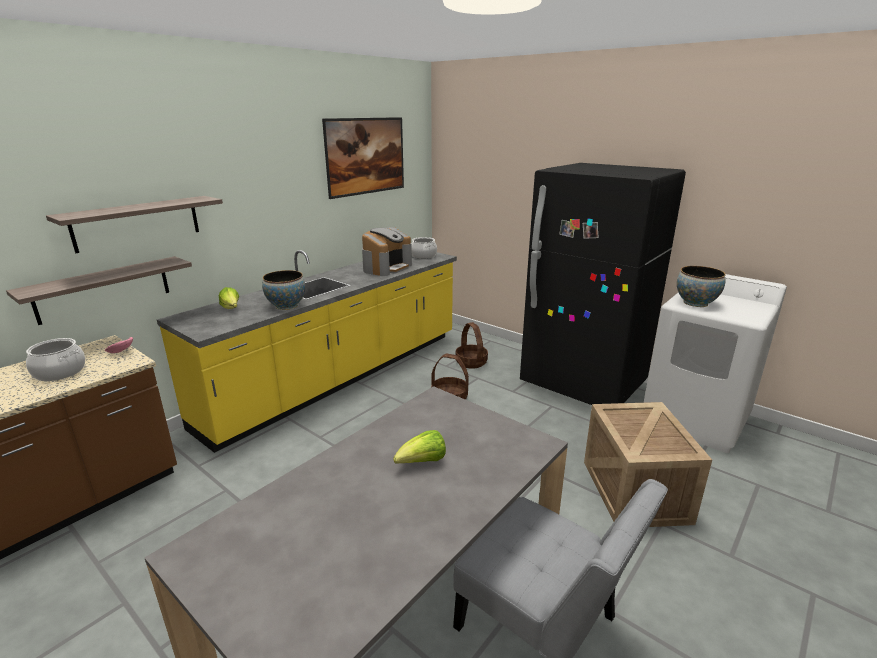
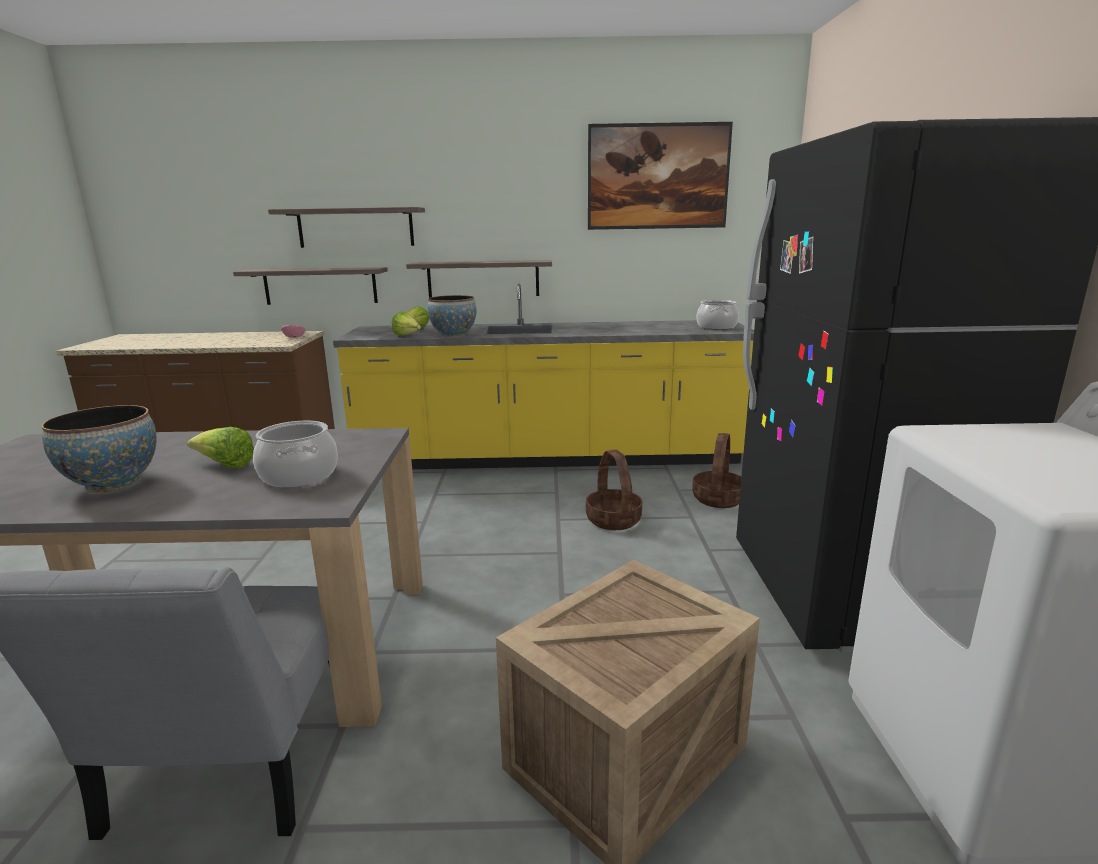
camera: 50 degrees right, 5 degrees down
cooking pot [26,338,85,381] -> cooking pot moved to [253,421,338,487]
coffee machine [362,227,412,276] -> none
bowl [677,266,726,307] -> bowl moved to [41,405,156,493]
none -> lettuce [392,312,421,336]
none -> shelf [406,260,552,298]

